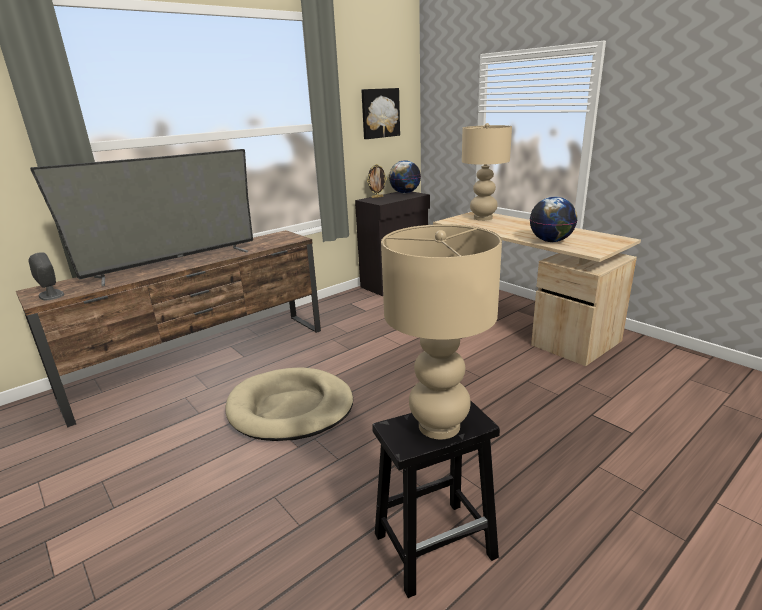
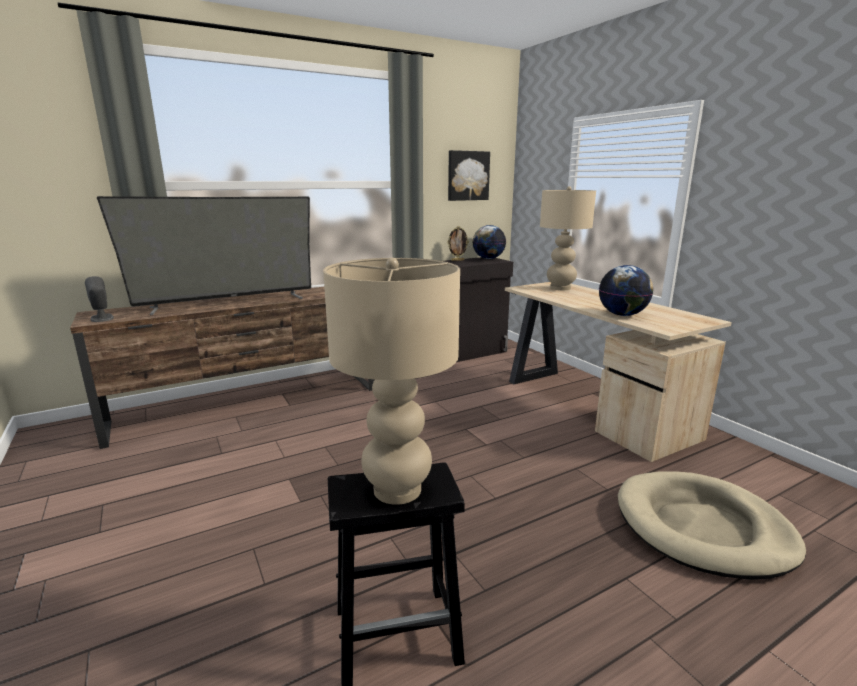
camera: 10 degrees right, 5 degrees down
beige dog bed [225,367,353,441] -> beige dog bed moved to [618,471,806,580]

